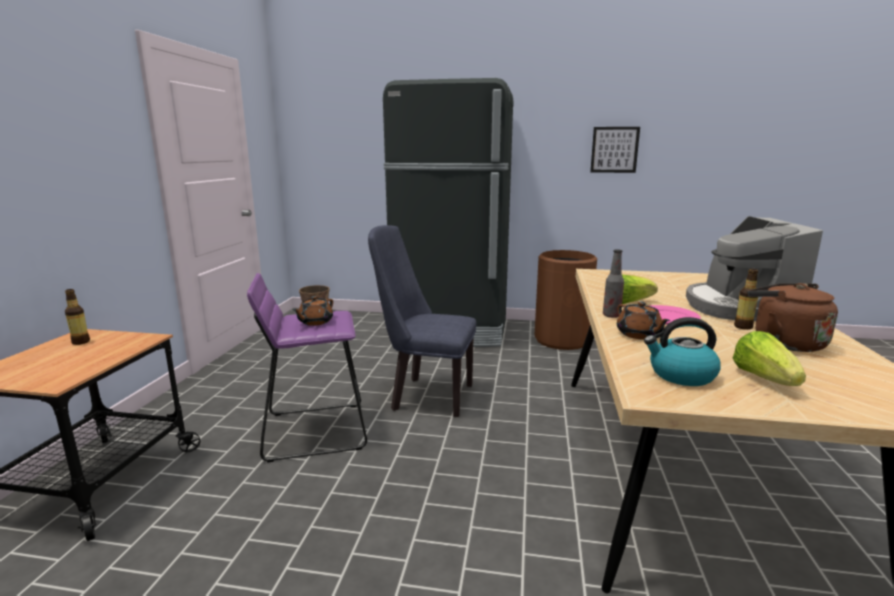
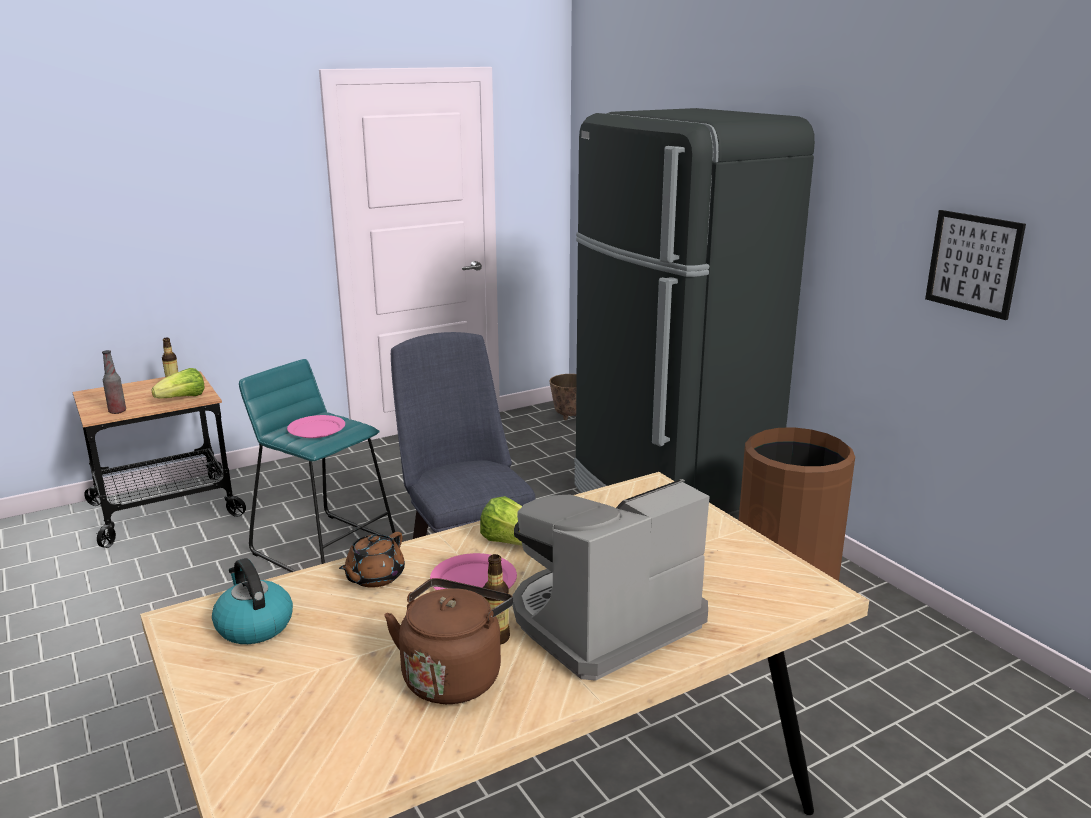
camera: 50 degrees right, 5 degrees up
purple stool [247,273,367,463] -> turquoise stool [239,359,397,572]
brown teapot [292,296,333,326] -> pink plate [287,415,345,438]
bottle [603,249,624,318] -> bottle moved to [102,350,126,414]
lettuce [732,331,806,386] -> lettuce moved to [152,368,205,398]

